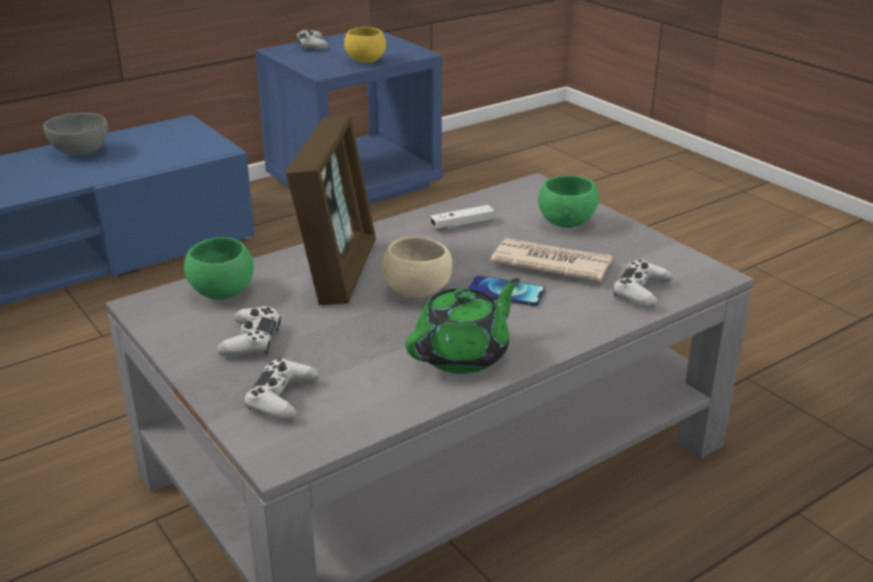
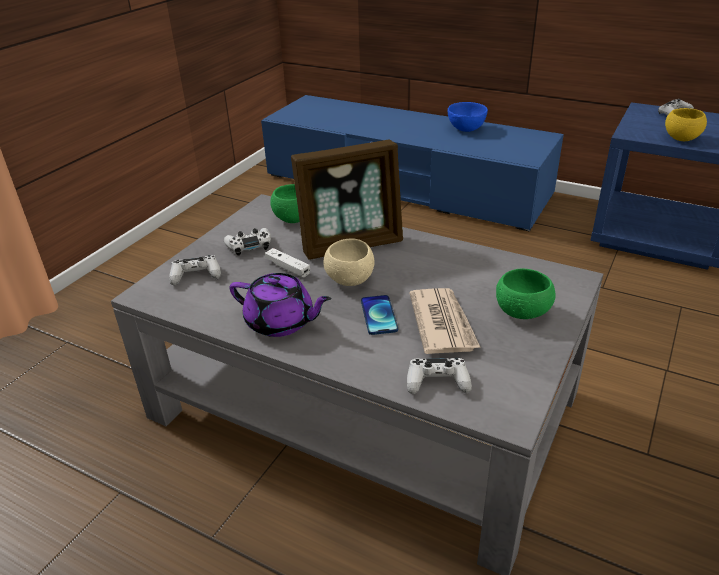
camera: 65 degrees right, 5 degrees up
grey bowl [43,113,108,156] -> blue bowl [448,102,488,132]
green teapot [405,278,520,374] -> purple teapot [230,273,331,337]
white game controller [431,205,495,229] -> white game controller moved to [265,248,310,277]

